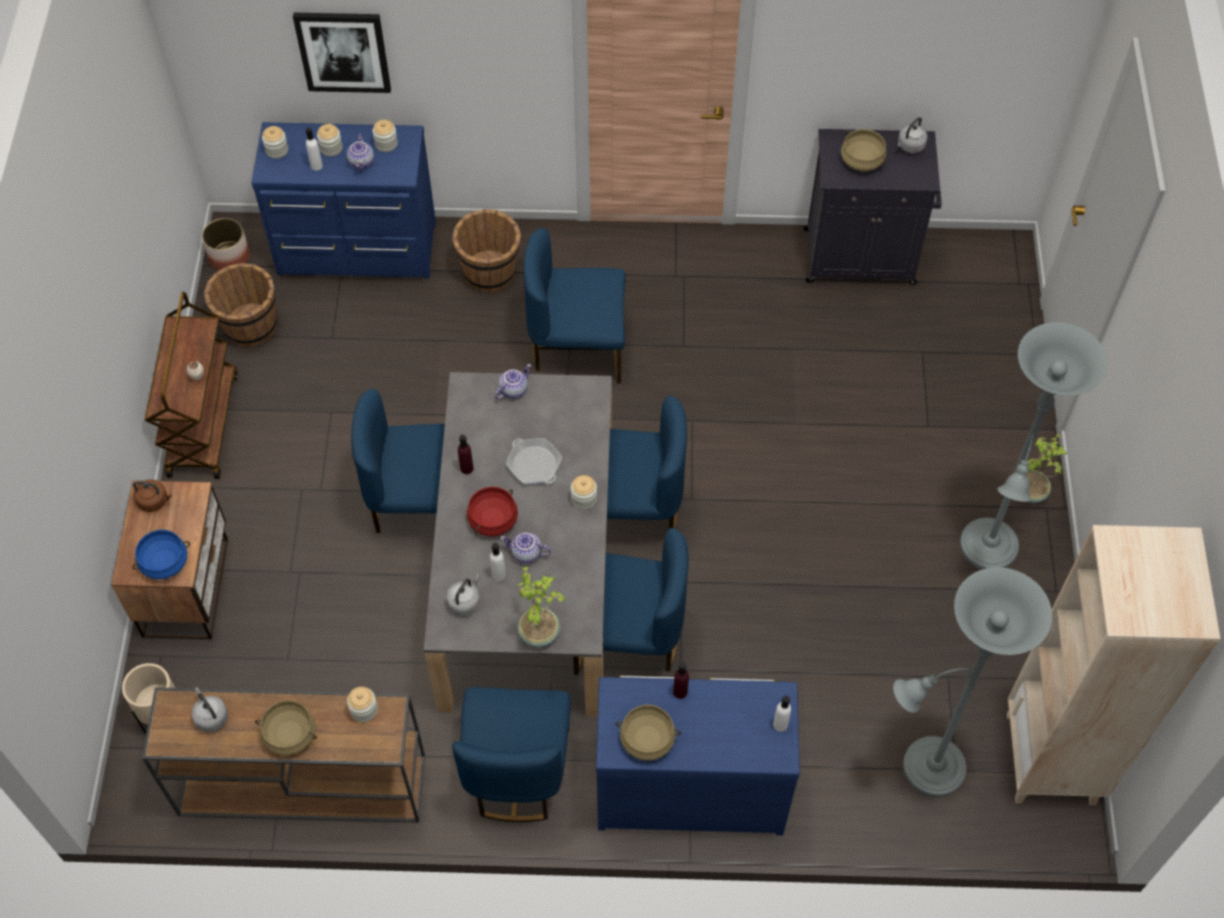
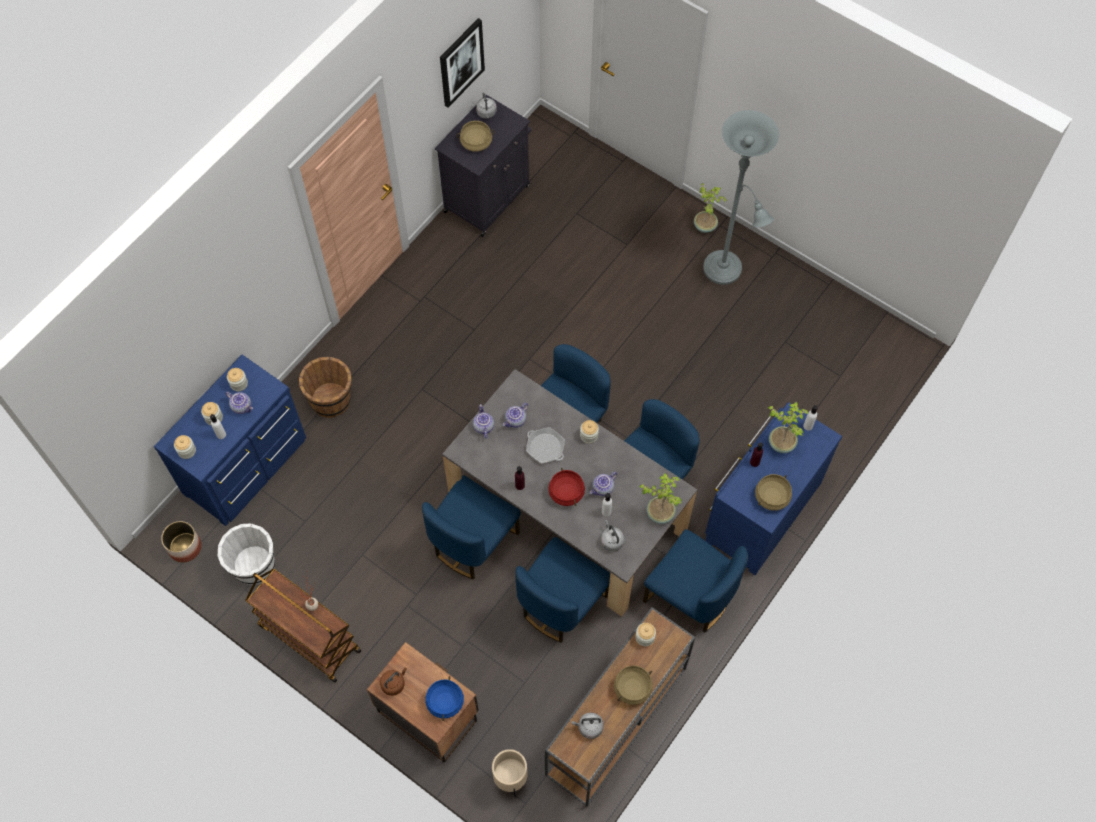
camera: 55 degrees left, 5 degrees up
brown bucket [204,263,277,347] -> white bucket [218,523,275,585]
picture [293,13,391,93] -> picture moved to [440,18,485,107]
frying pan [506,438,562,484] -> frying pan turned 45 degrees clockwise [526,427,565,463]
blue chair [523,228,626,383] -> blue chair moved to [515,537,610,643]
grey floor lamp [893,567,1052,797] -> none
beige bookcase [1007,525,1220,806] -> none
none -> teapot [503,403,528,428]
none -> potted plant [768,402,809,453]

